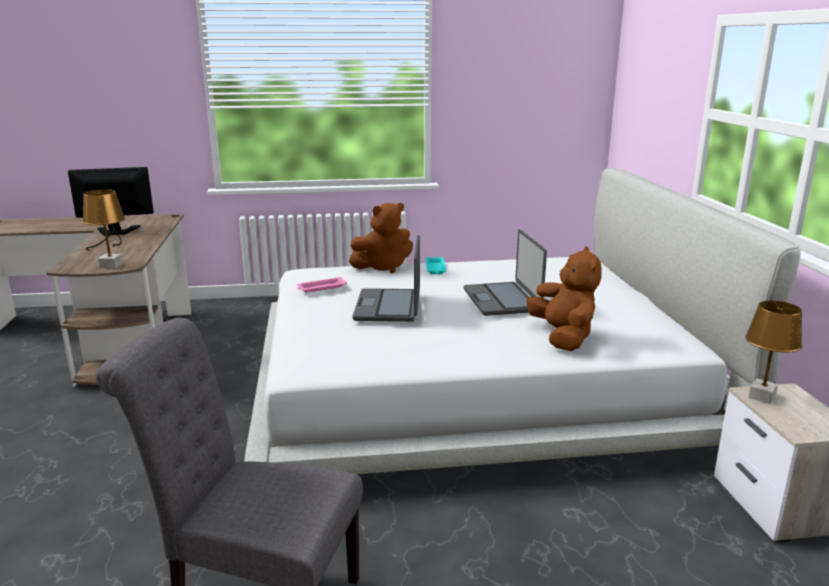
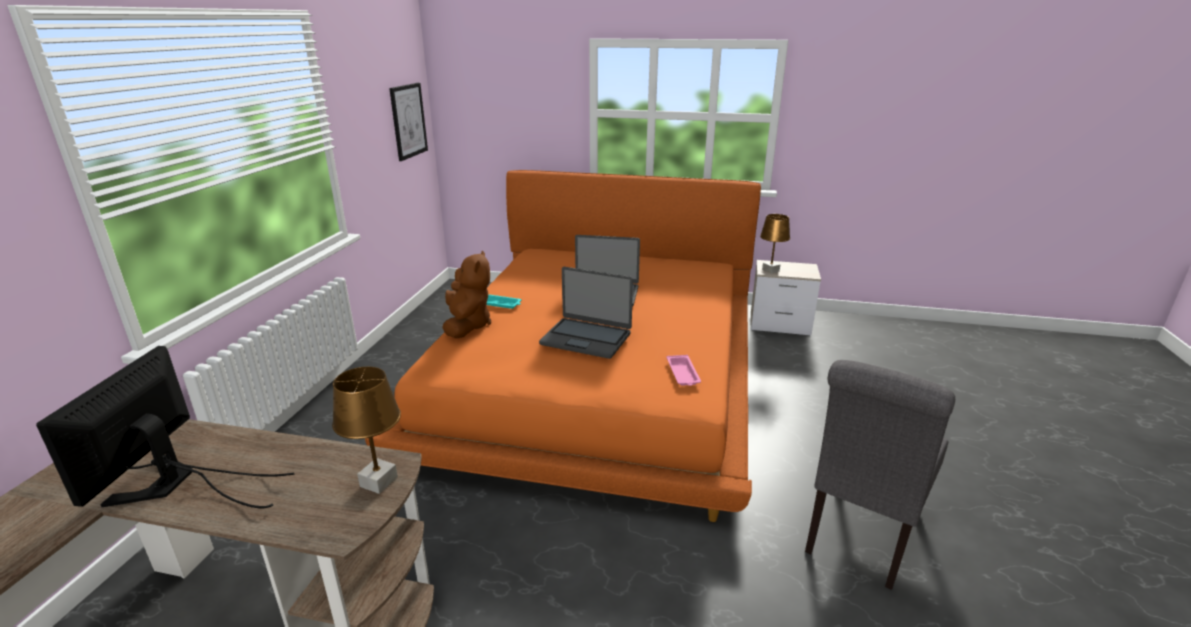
camera: 70 degrees left, 5 degrees up
white bed [244,168,800,474] -> orange bed [365,170,761,522]
pink tray [297,277,347,293] -> pink tray moved to [667,355,701,386]
brown plush toy [527,246,602,351] -> none
none -> picture [389,83,428,161]

